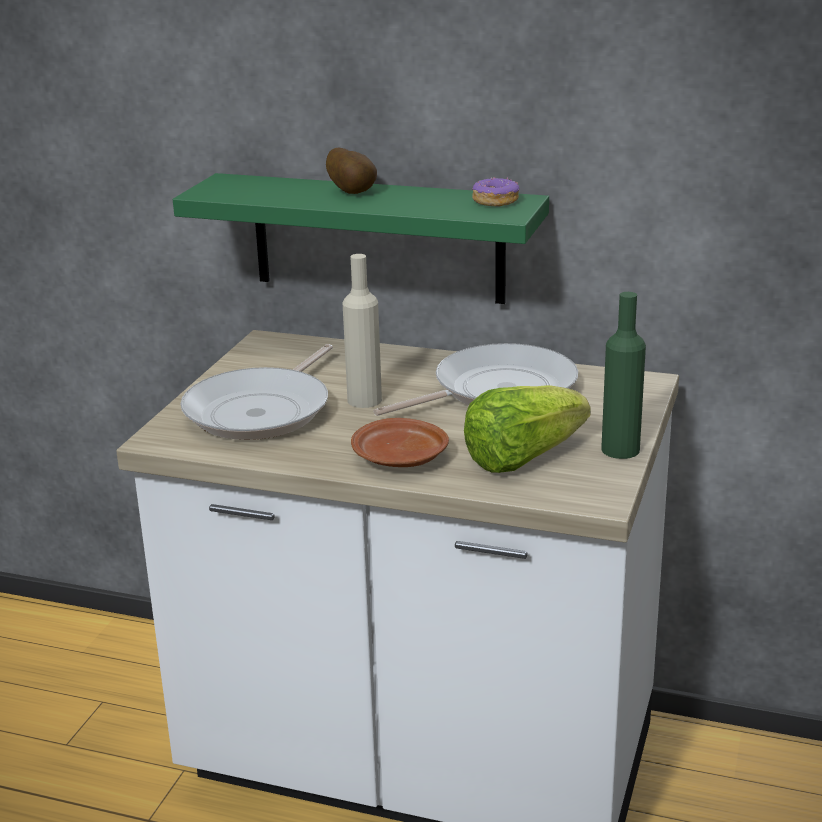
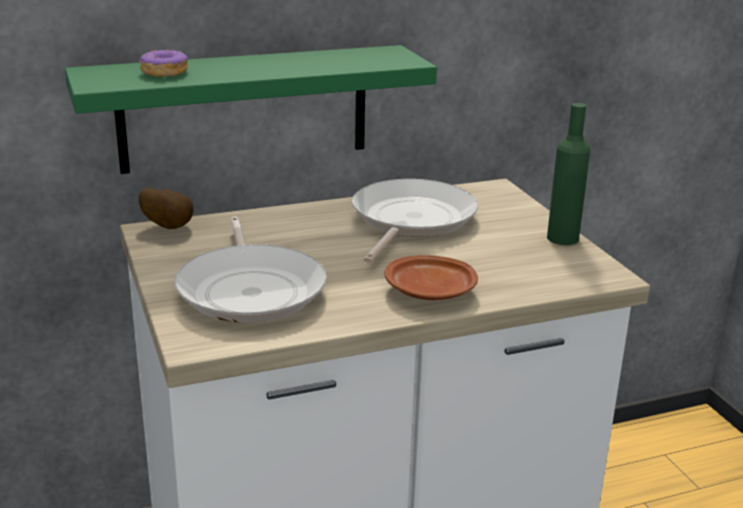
camera: 40 degrees left, 0 degrees up
potato [326,147,377,194] -> potato moved to [139,188,193,229]
beige bottle [343,254,382,408] -> none
lettuce [464,385,591,473] -> none
donut [472,178,519,207] -> donut moved to [139,48,188,77]

